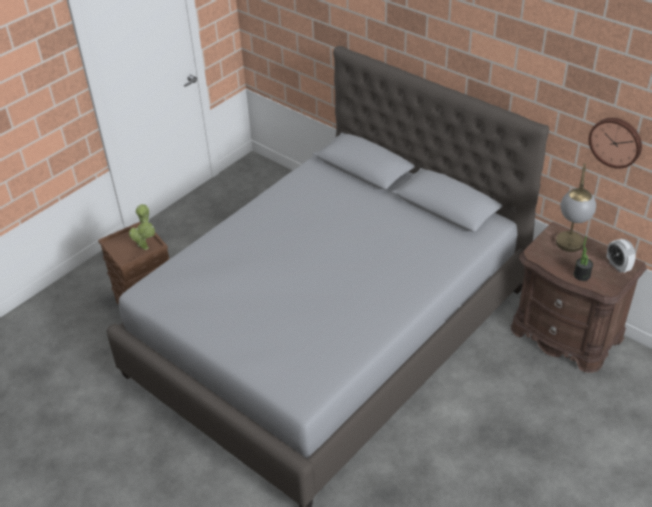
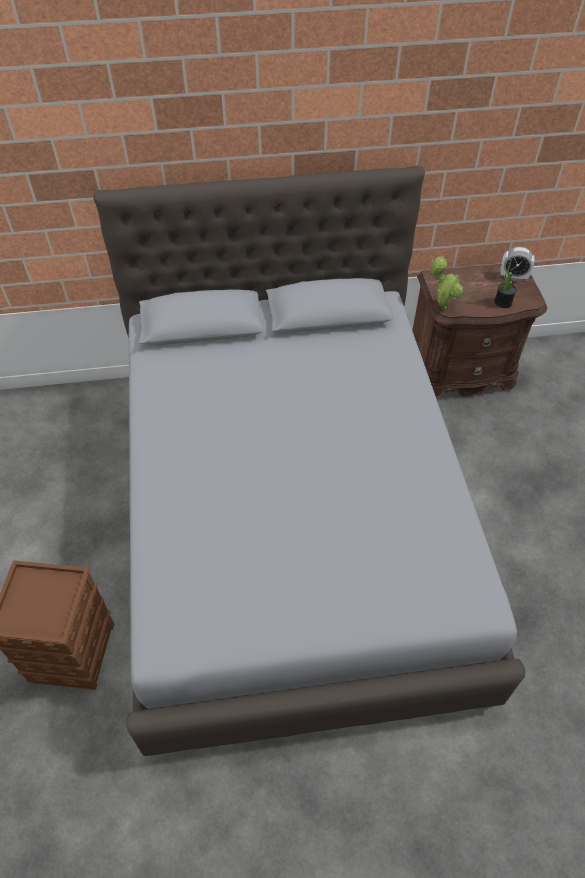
camera: 50 degrees left, 10 degrees up
potted plant [129,204,155,250] -> potted plant moved to [431,256,463,310]
table lamp [556,163,596,252] -> none
wall clock [589,118,642,169] -> none

